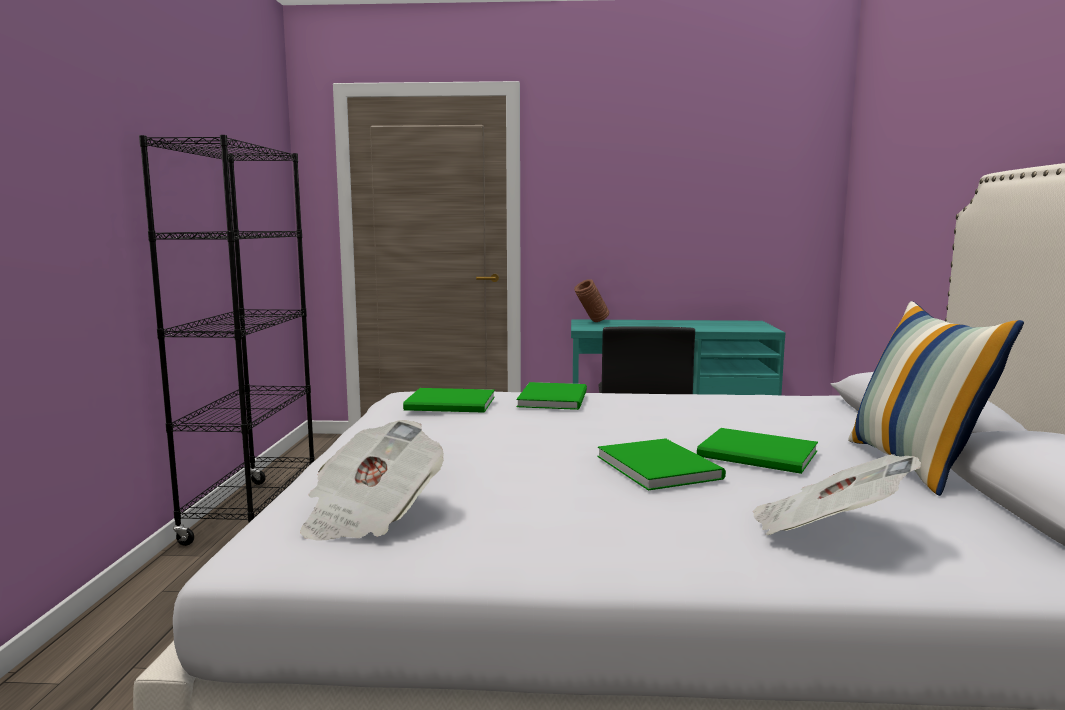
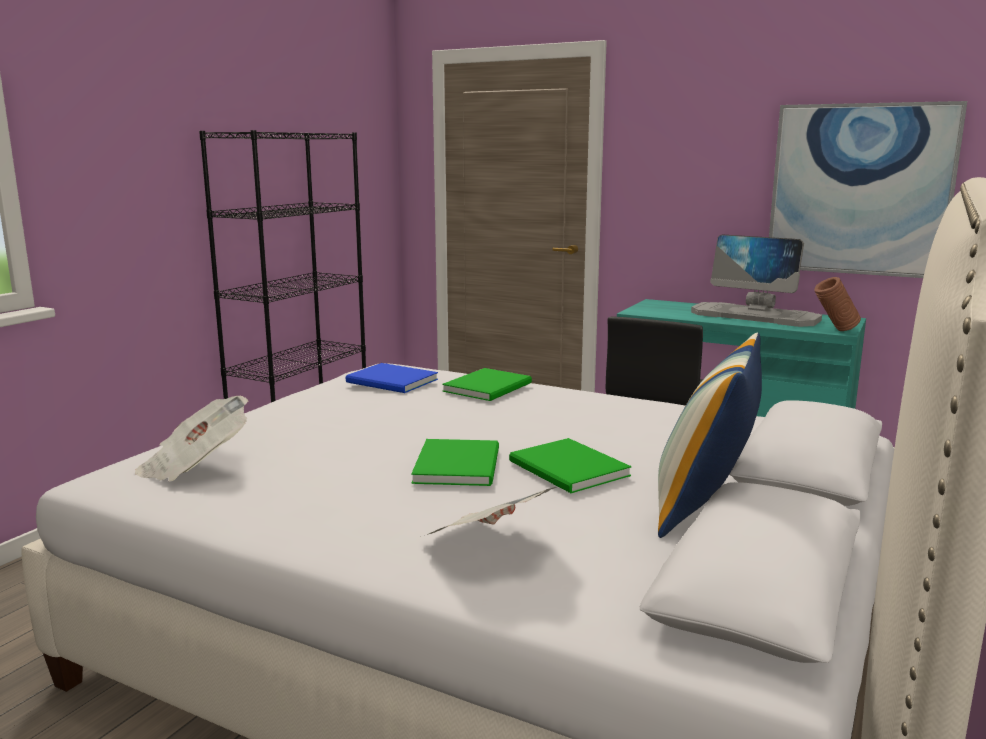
camera: 25 degrees right, 5 degrees up
green book [403,388,495,413] -> blue book [346,363,438,393]
brown vase [574,279,609,322] -> brown vase moved to [815,277,861,331]
none -> monitor [691,234,822,327]
none -> picture [769,101,967,278]

